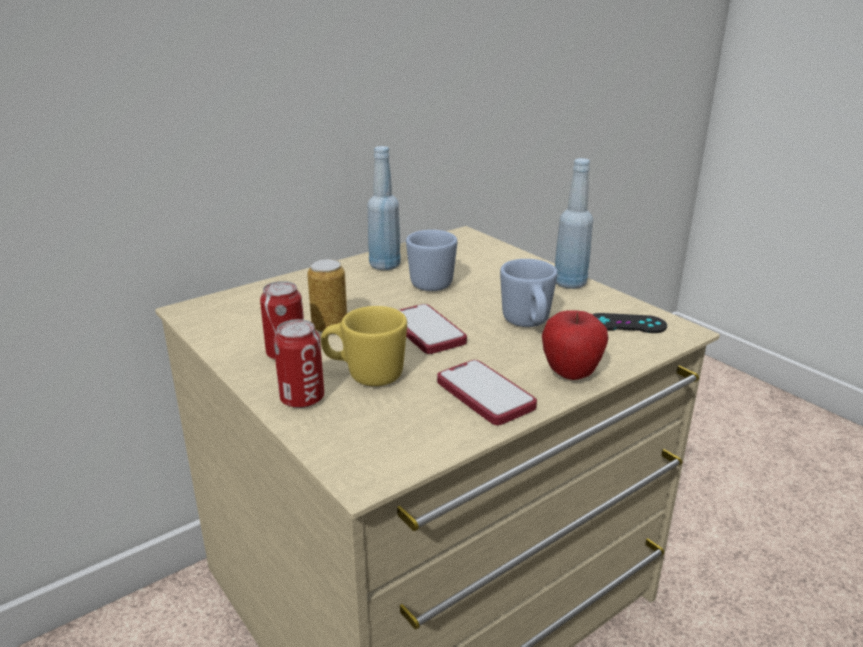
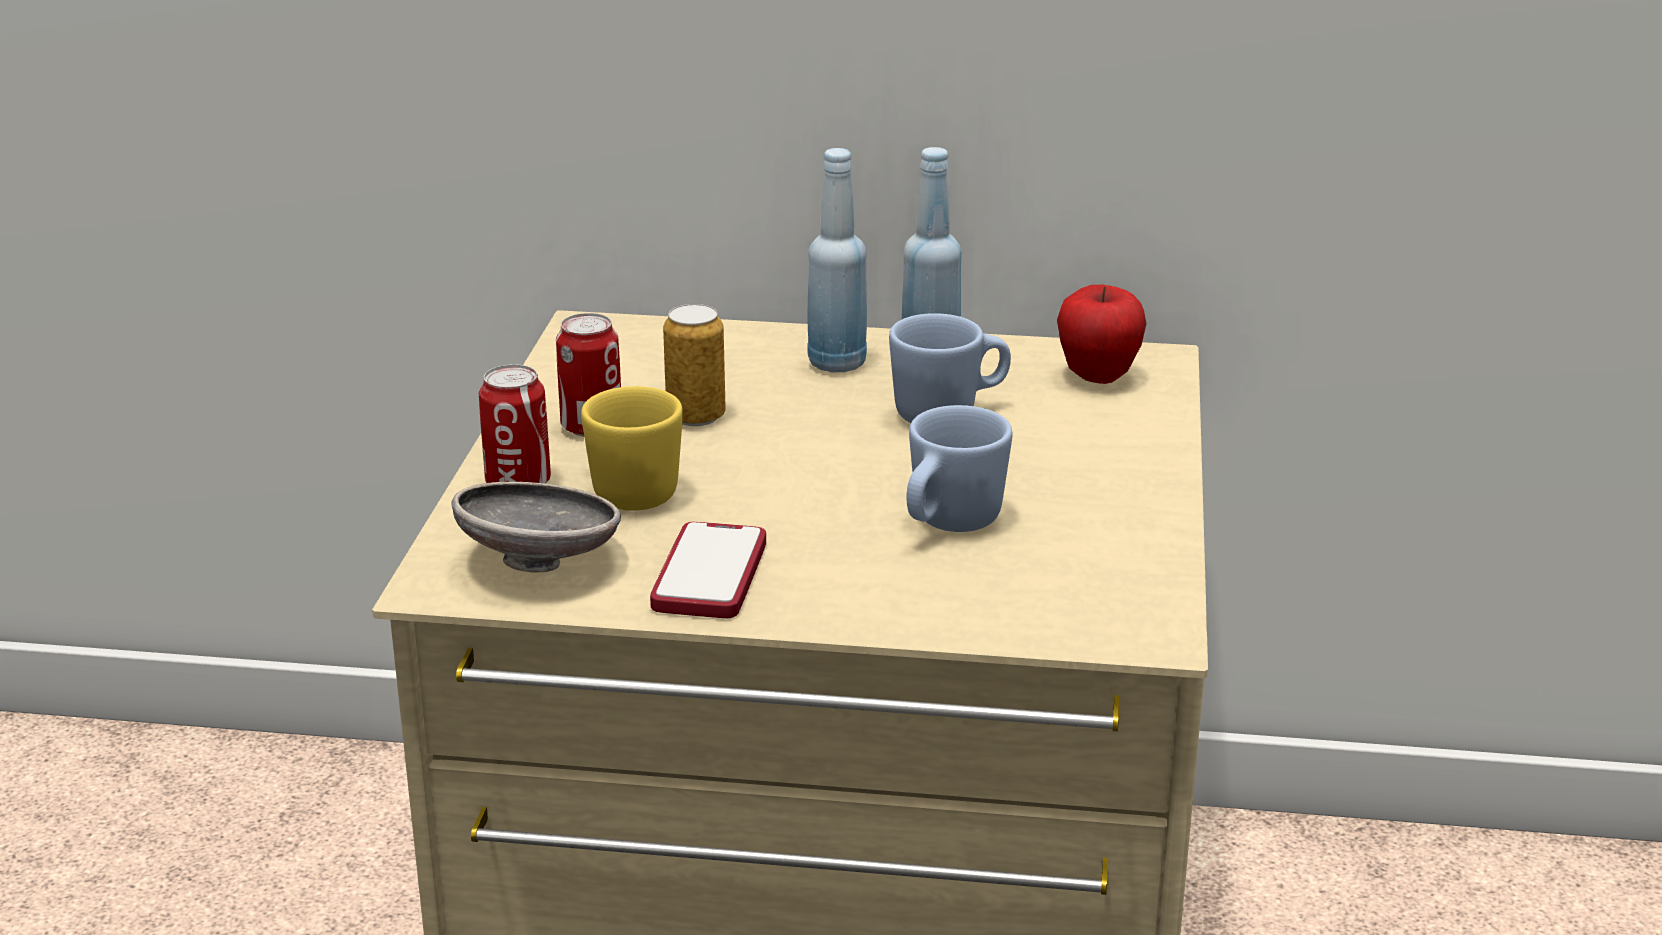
camera: 45 degrees right, 0 degrees up
phone [399,304,467,354] -> none
apple [542,310,609,380] -> apple moved to [1057,285,1147,384]
blue bottle [555,158,593,289] -> blue bottle moved to [808,148,867,372]
black game controller [592,313,667,333] -> none
none -> grey bowl [451,482,621,573]

